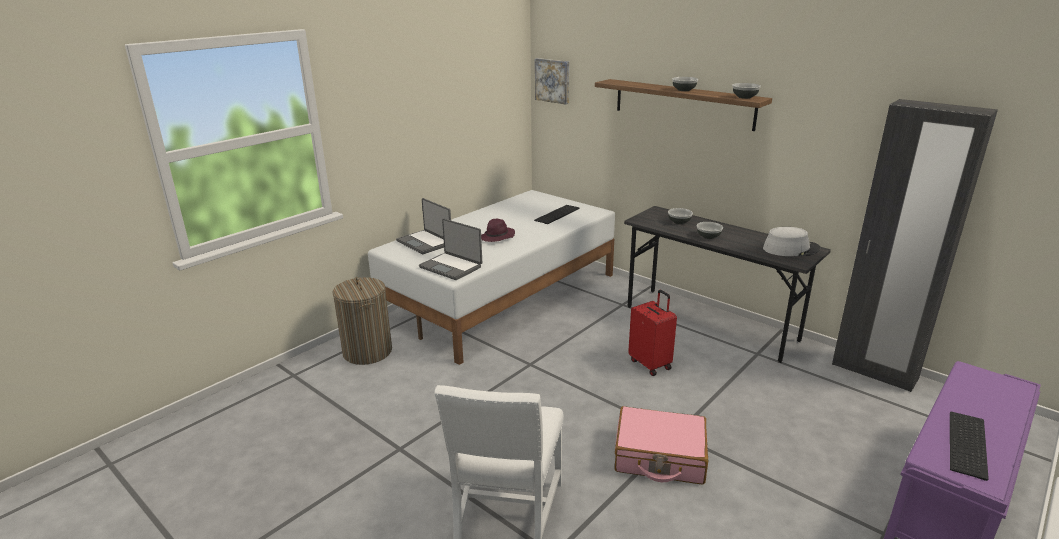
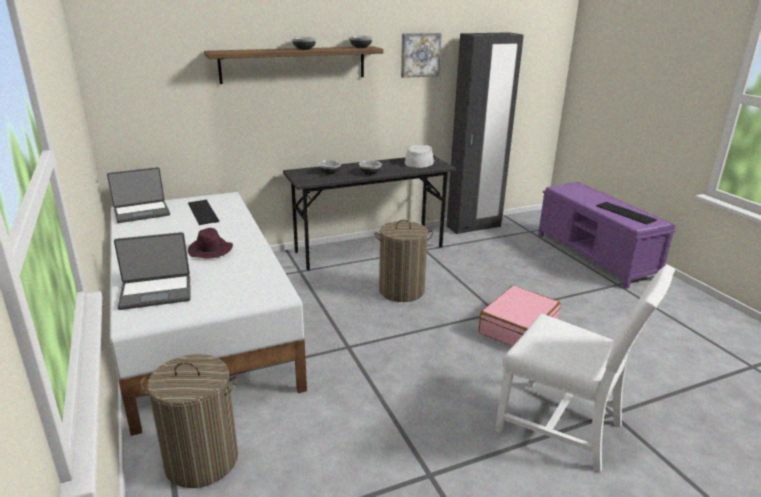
camera: 65 degrees left, 0 degrees up
laptop [419,219,482,280] -> laptop moved to [107,167,170,223]
picture [535,58,569,104] -> picture moved to [401,33,442,78]
red suitcase [628,290,677,376] -> laundry basket [374,220,433,302]

